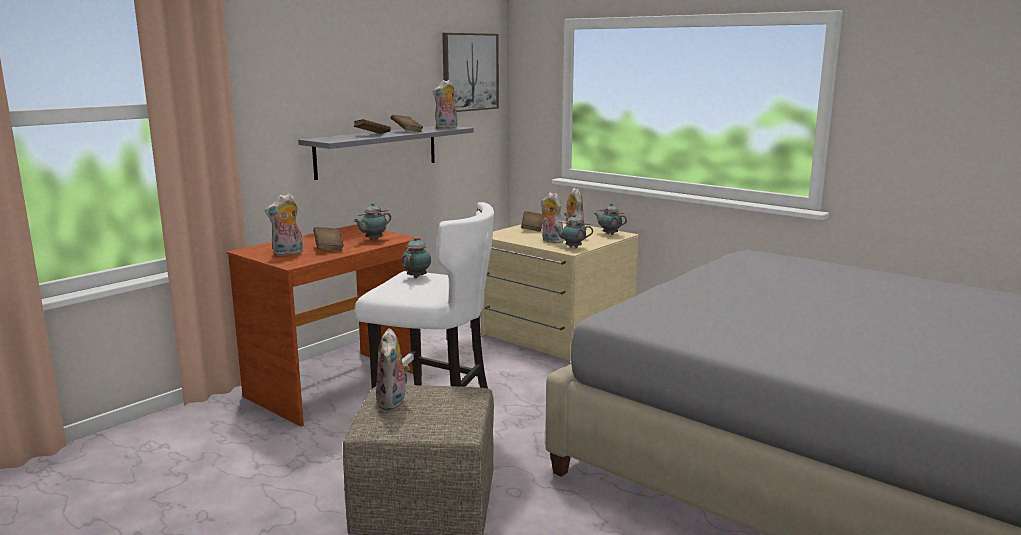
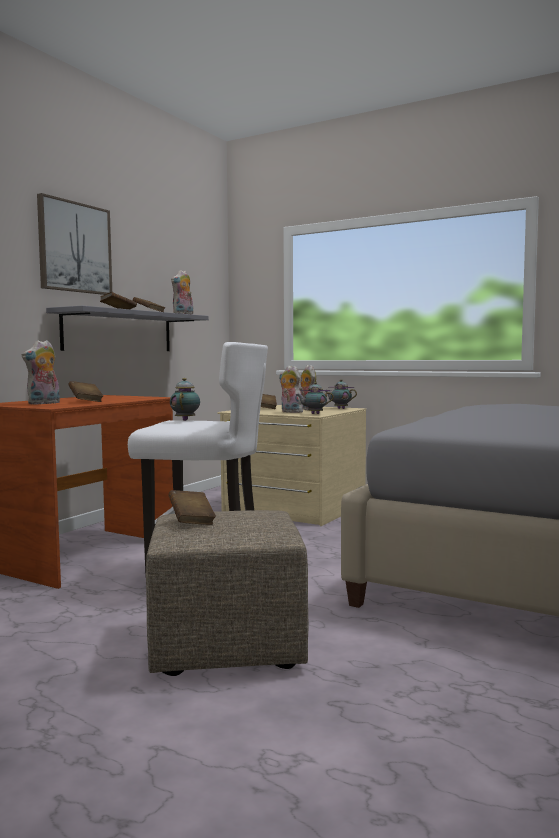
camera: 10 degrees left, 10 degrees down
teapot [353,203,391,240] -> none
plush toy [376,328,410,410] -> brown book [168,490,216,525]
picture [442,33,499,112] -> picture moved to [37,193,112,295]

